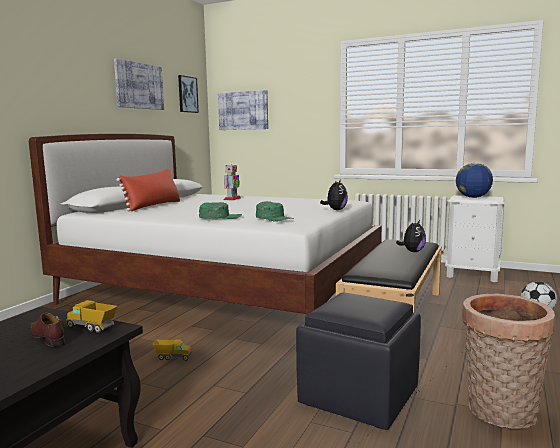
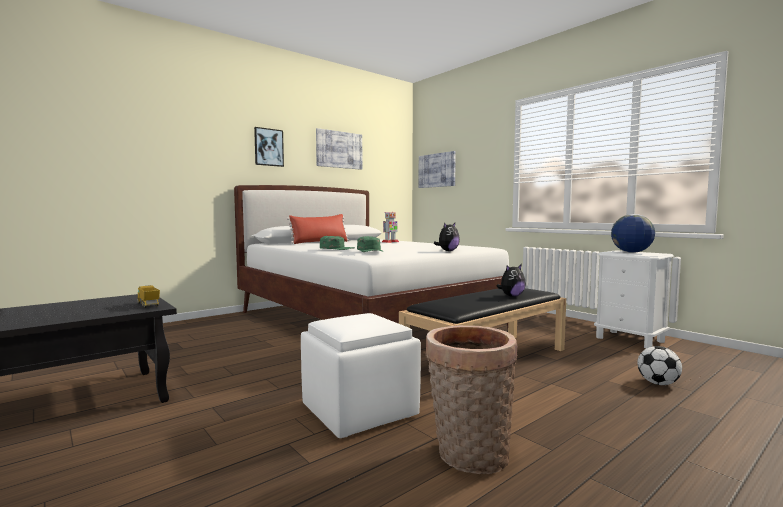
camera: 25 degrees right, 5 degrees down
brown shoe [31,312,65,347] -> none
toy truck [152,339,192,361] -> none
picture [178,75,199,113] -> picture moved to [254,127,284,167]
black ottoman [296,293,421,430] -> white ottoman [301,313,421,438]

